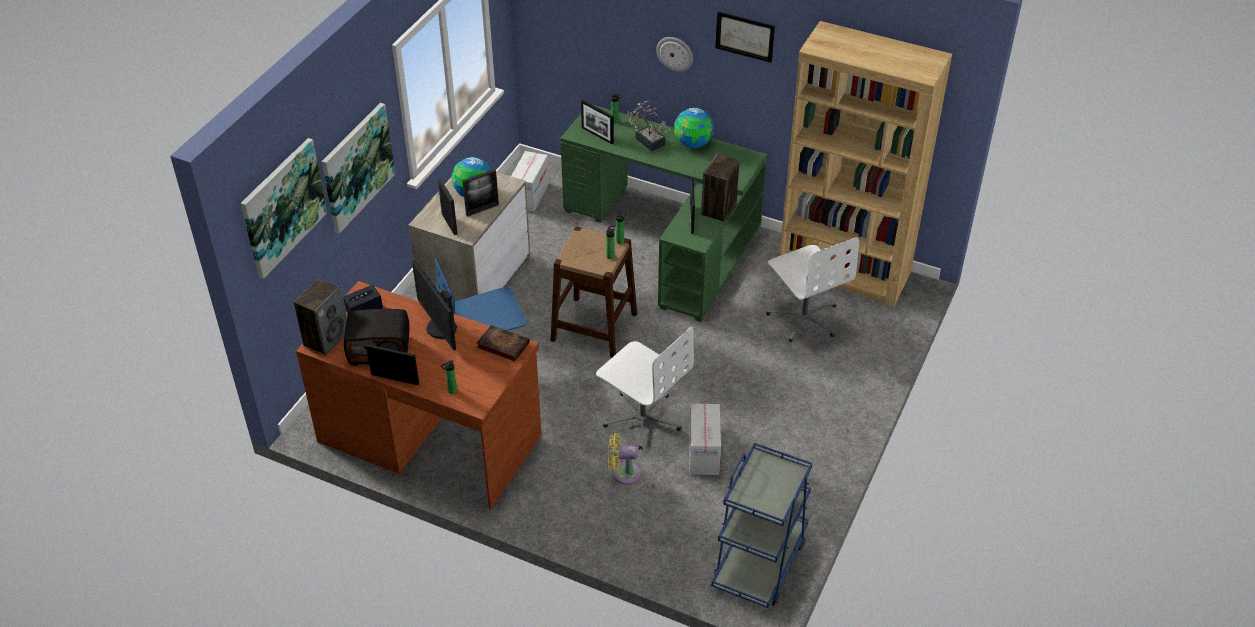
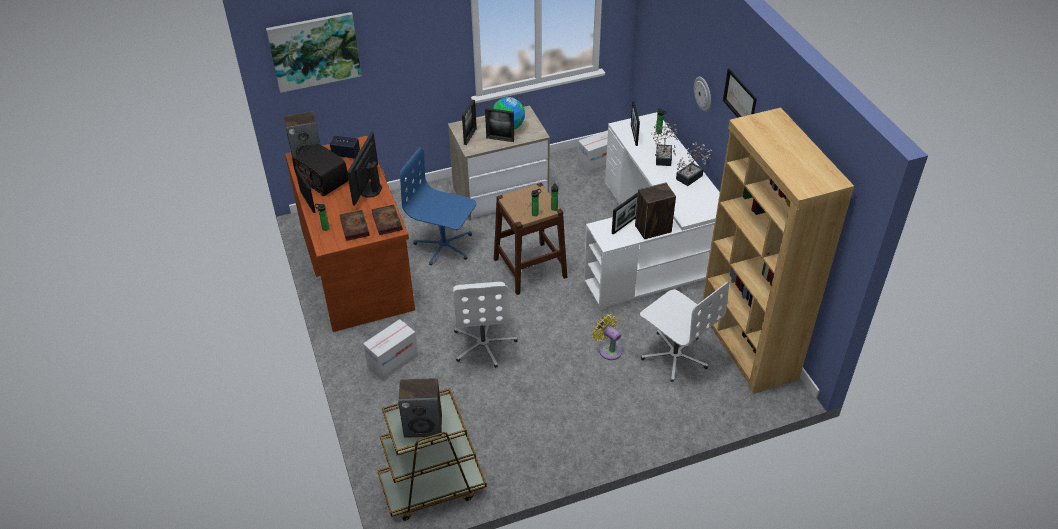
camera: 45 degrees right, 0 degrees up
picture [322,103,395,234] -> none
green desk [560,105,767,322] -> white desk [584,112,720,310]
yellow fan [608,433,641,485] -> yellow fan moved to [592,314,622,360]
globe [674,108,714,148] -> potted plant [676,142,712,186]
cardboard box [689,404,721,475] -> cardboard box moved to [363,319,418,381]
blue cart [711,443,812,608] -> brown cart [377,388,487,521]
white office chair [766,237,859,342] -> white office chair turned 60 degrees counterclockwise [640,281,729,382]
none -> book [340,210,370,241]
none -> speaker [398,378,442,438]

